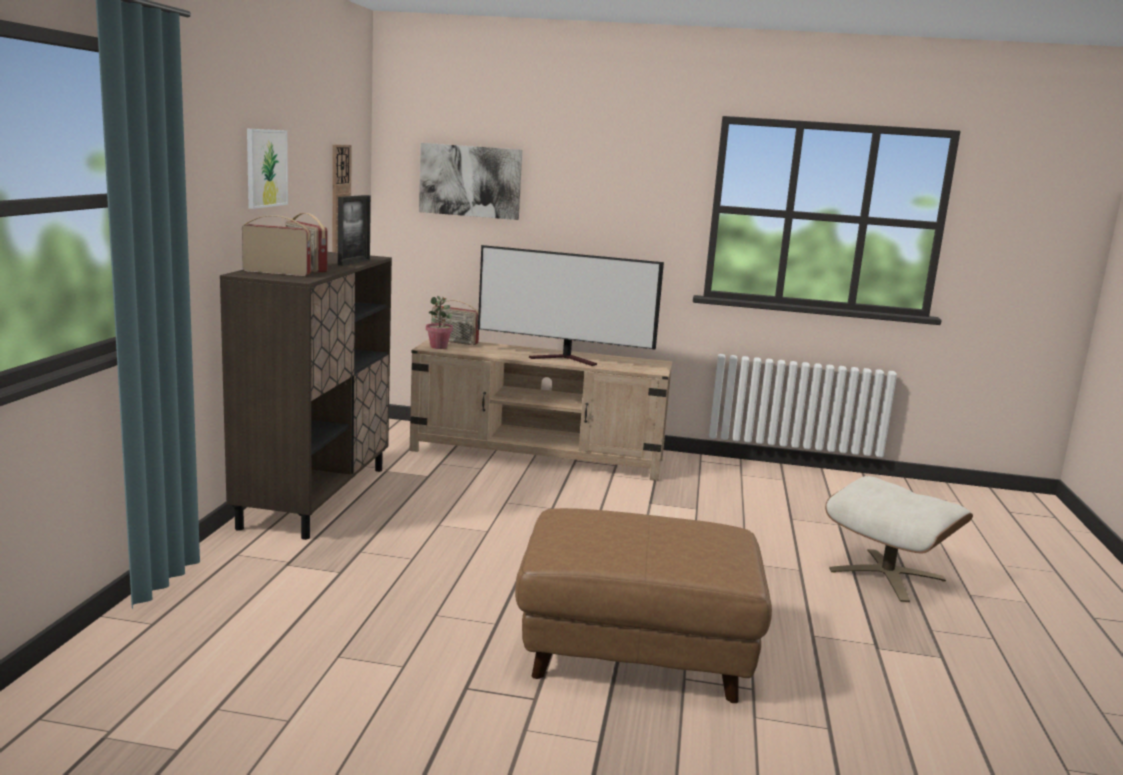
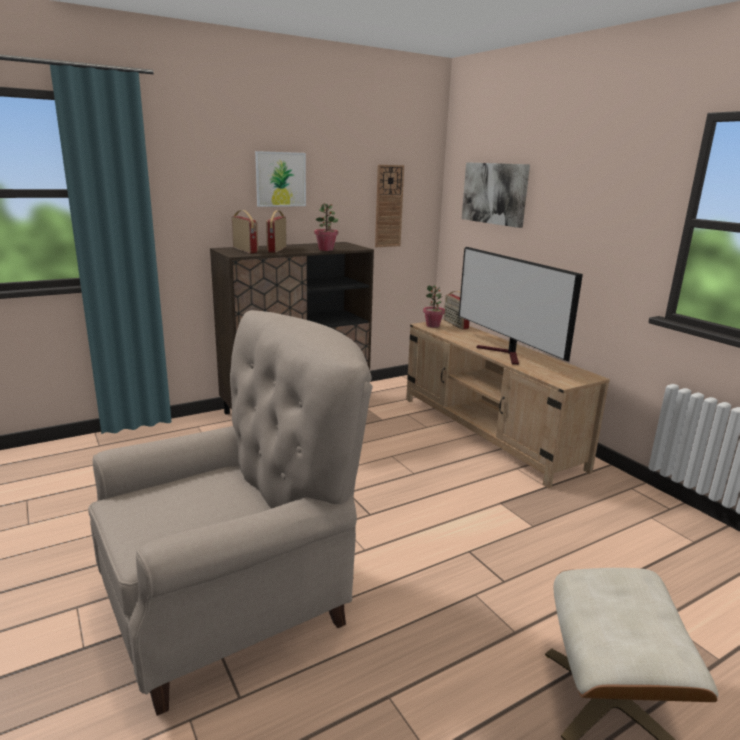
camera: 50 degrees right, 5 degrees up
picture frame [338,195,371,266] -> potted plant [314,203,338,251]
brown ottoman [515,508,772,703] -> beige armchair [88,310,373,716]

